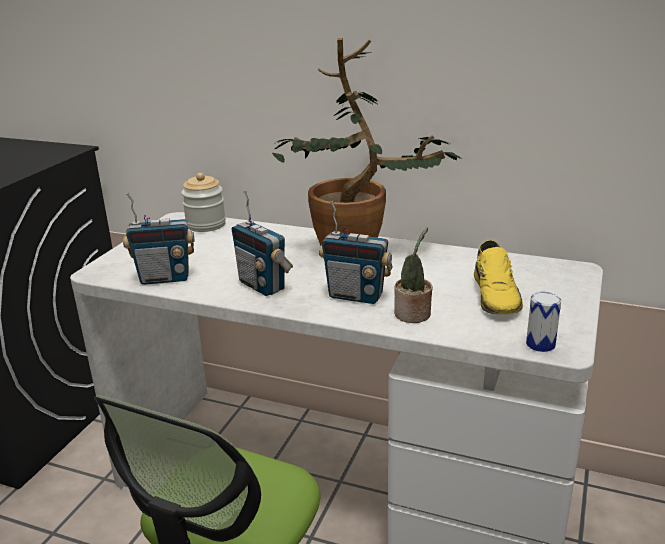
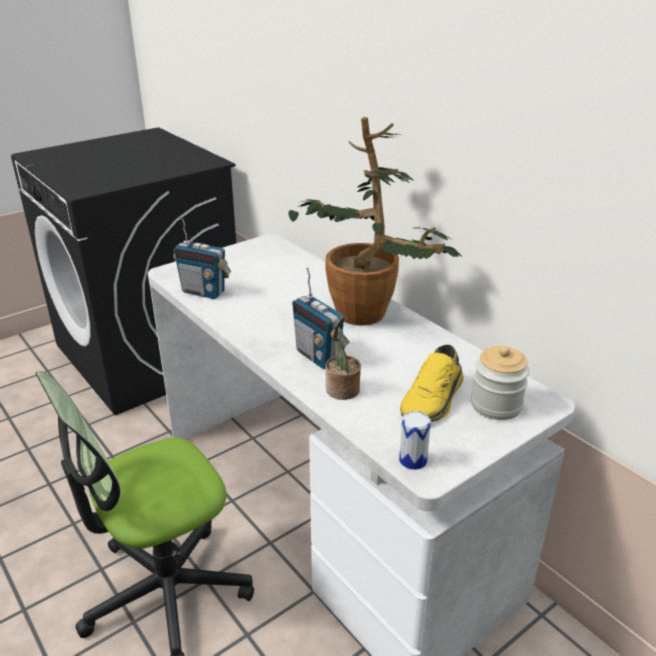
camera: 30 degrees right, 5 degrees up
jar [181,173,226,232] -> jar moved to [471,346,530,420]
radio [232,191,293,296] -> none

